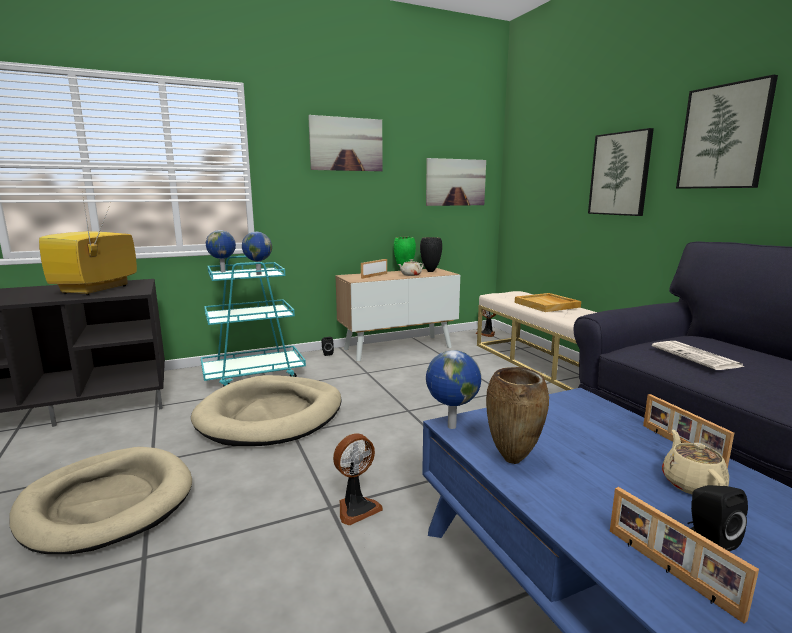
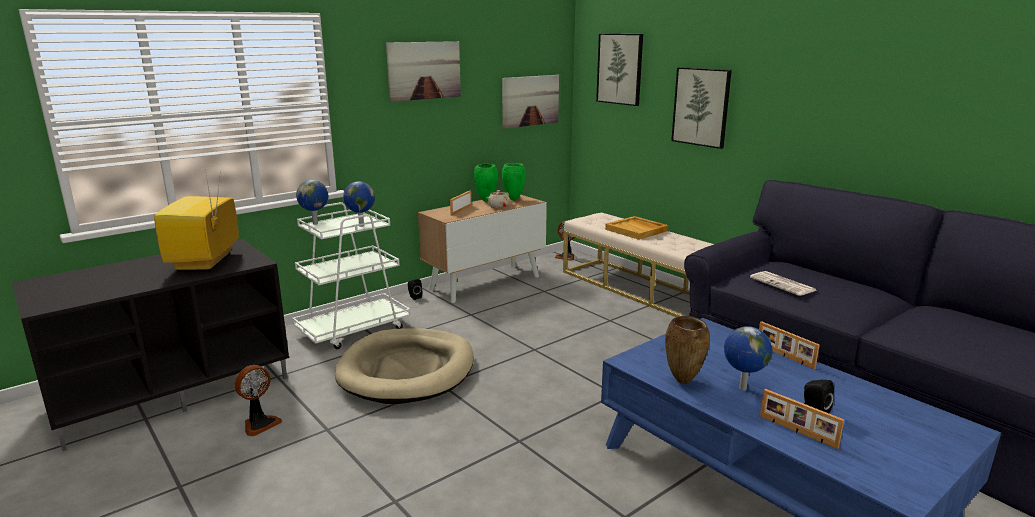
camera: 15 degrees left, 5 degrees up
beige dog bed [9,447,192,554] -> none
turquoise cart [201,256,306,387] -> white cart [292,202,410,349]
fan [333,433,383,525] -> fan moved to [234,365,282,436]
black vase [420,237,442,272] -> green vase [502,163,525,200]
globe [426,350,481,429] -> globe moved to [724,326,773,390]
beige teapot [662,429,729,494] -> none
picture [676,75,778,189] -> picture moved to [596,34,643,106]

